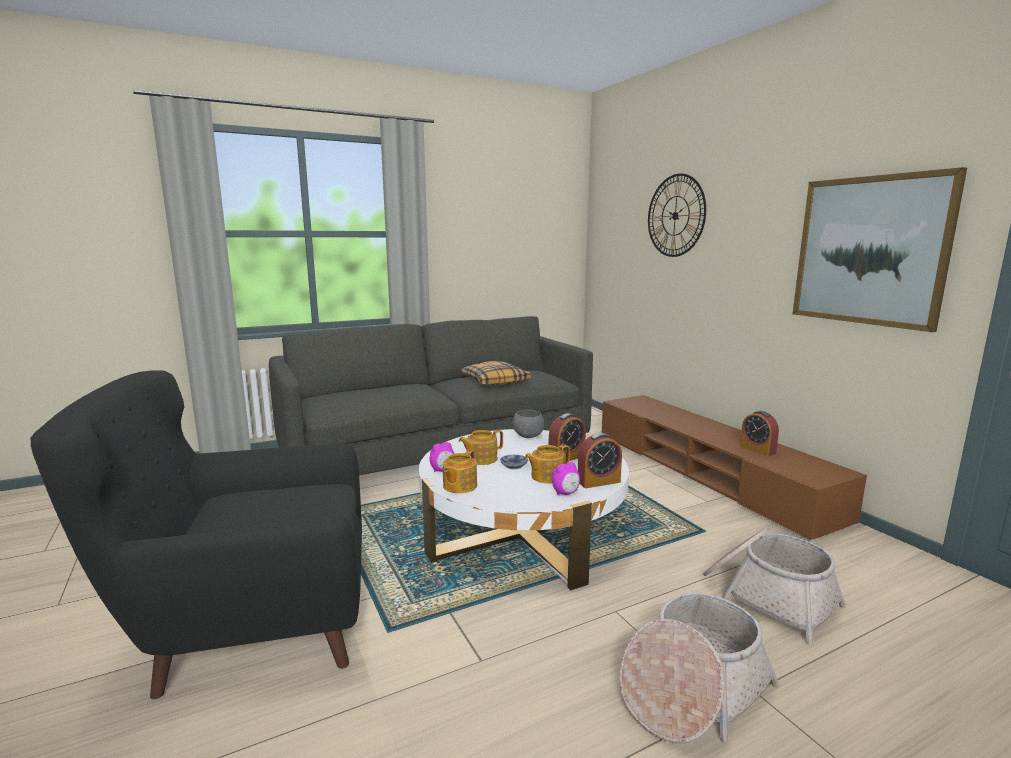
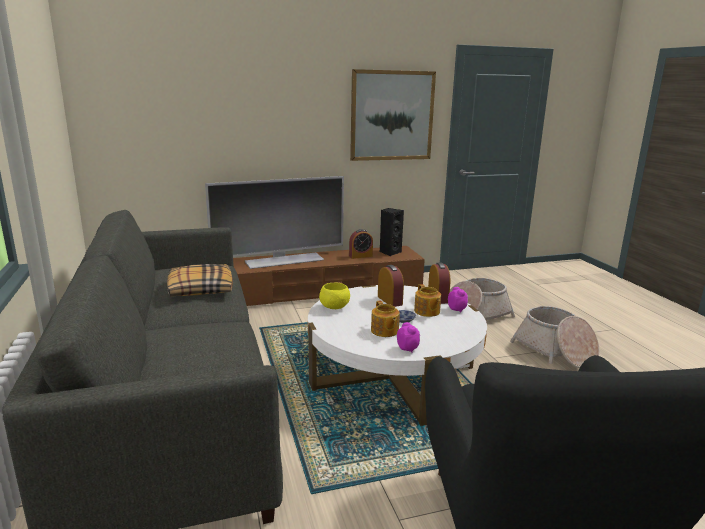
camera: 80 degrees left, 5 degrees up
teapot [443,450,477,493] -> none
grey bowl [512,410,544,438] -> yellow bowl [319,283,350,309]
wall clock [648,174,706,257] -> none
none -> television [205,176,344,269]
none -> black speaker [380,208,404,256]

